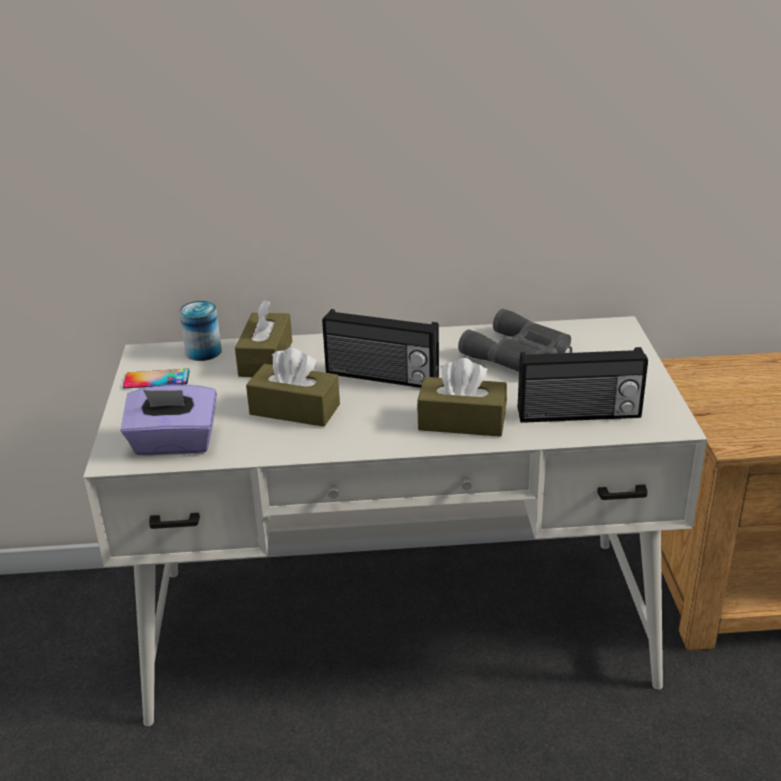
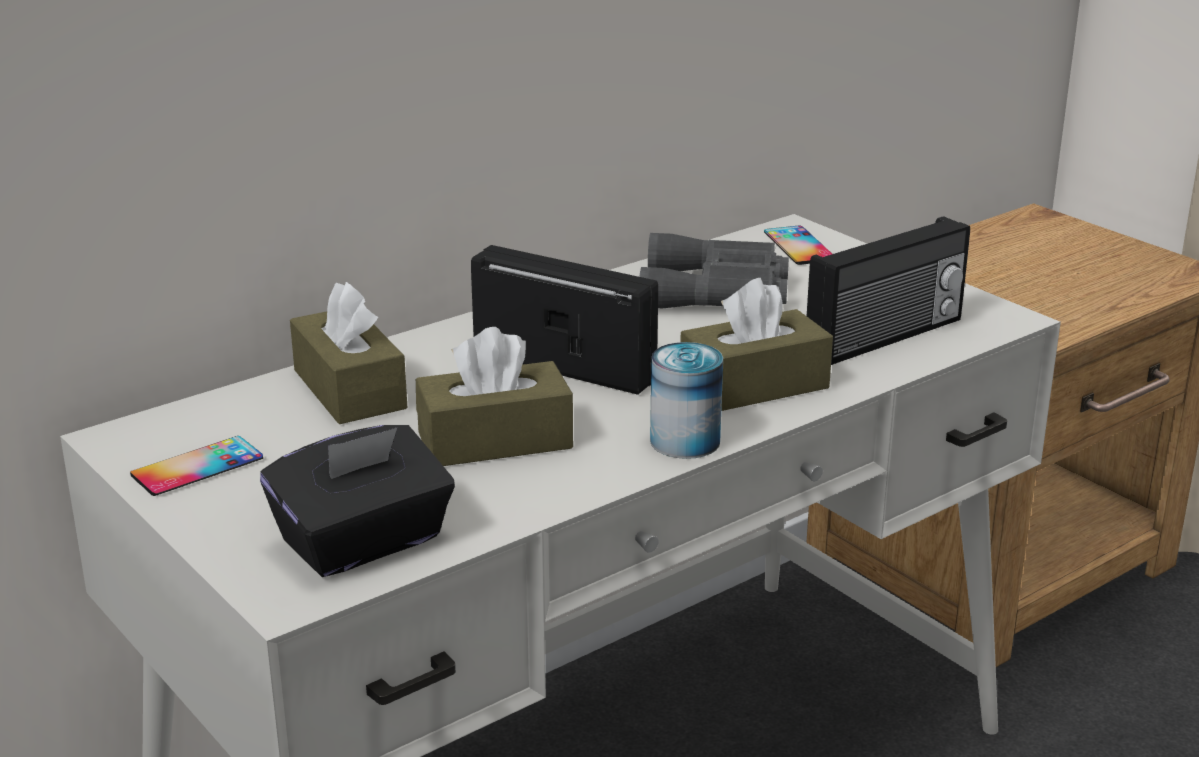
camera: 35 degrees left, 5 degrees down
purple tissue box [121,385,217,456] -> black tissue box [260,425,455,577]
can [179,301,222,361] -> can moved to [650,342,723,459]
radio [322,309,439,388] -> radio turned 135 degrees counterclockwise [471,245,658,395]
none -> phone [764,225,832,265]

